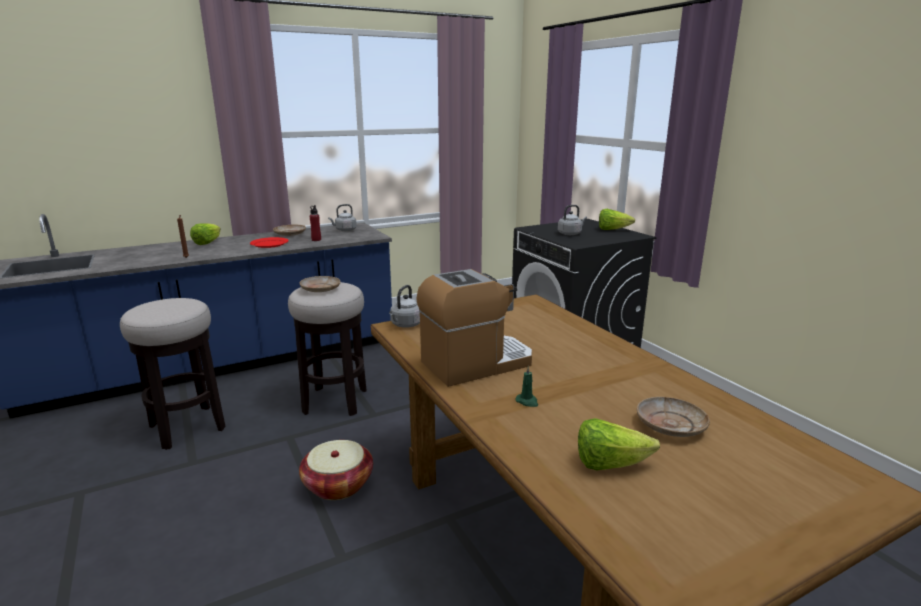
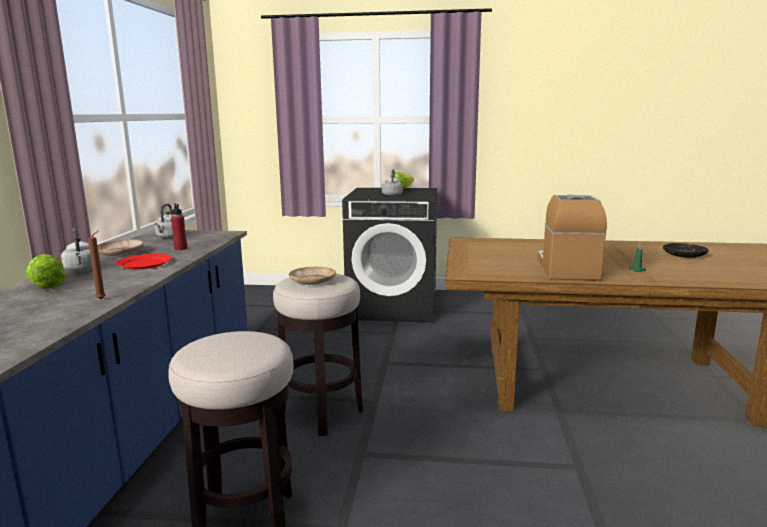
camera: 55 degrees left, 5 degrees down
basket [299,440,373,500] -> none
grey kettle [389,285,420,328] -> grey kettle moved to [61,228,100,272]
lettuce [578,418,660,470] -> none
beige plate [637,397,710,437] -> black plate [663,243,709,258]

